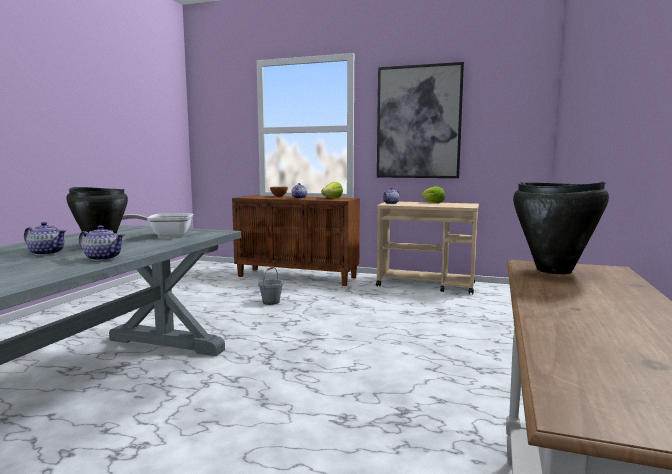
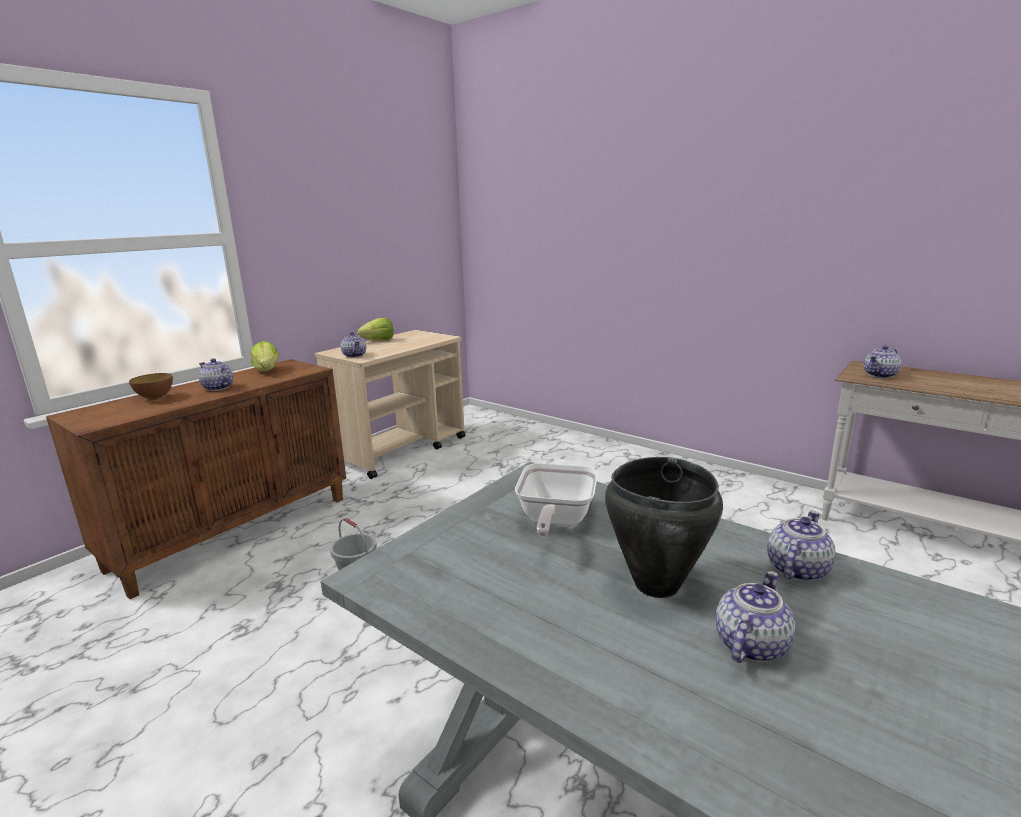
camera: 70 degrees left, 10 degrees up
picture [377,62,464,178] -> none
black cooking pot [513,182,609,274] -> teapot [864,345,901,378]

